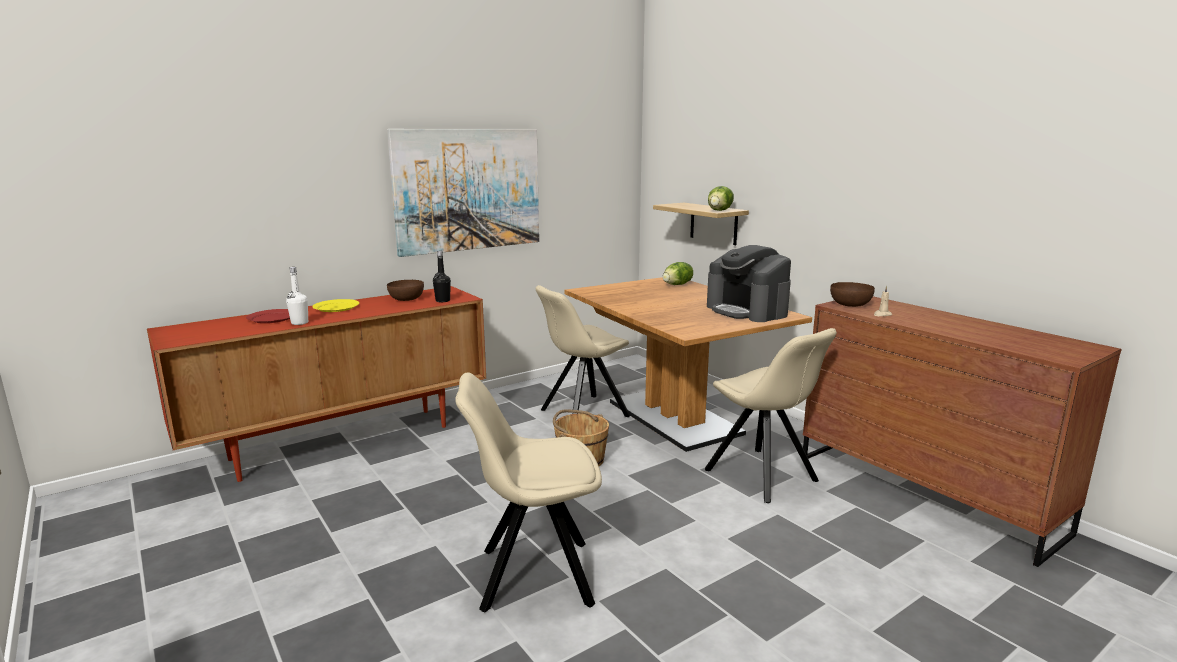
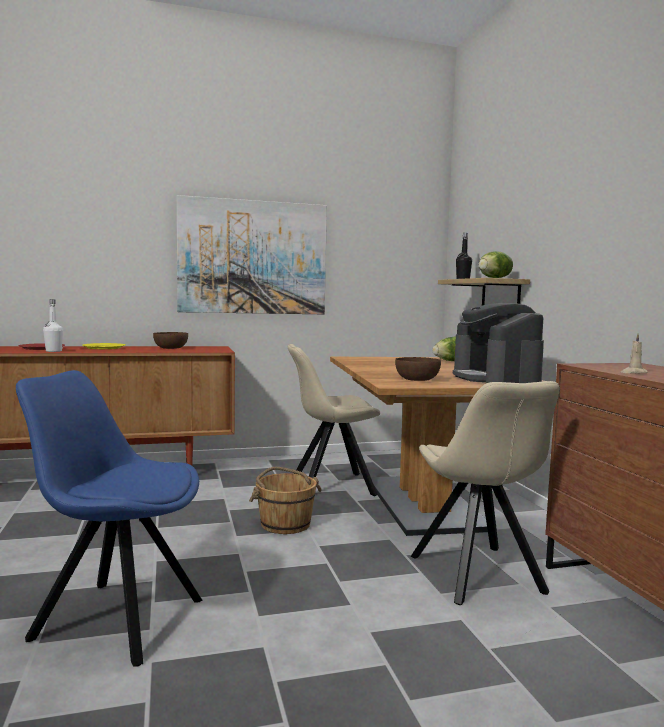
camera: 20 degrees right, 10 degrees down
black bottle [433,251,451,302] -> black bottle moved to [456,233,472,279]
beige chair [455,372,602,613] -> blue chair [16,370,202,667]
brown bowl [830,282,875,307] -> brown bowl moved to [395,357,441,381]

